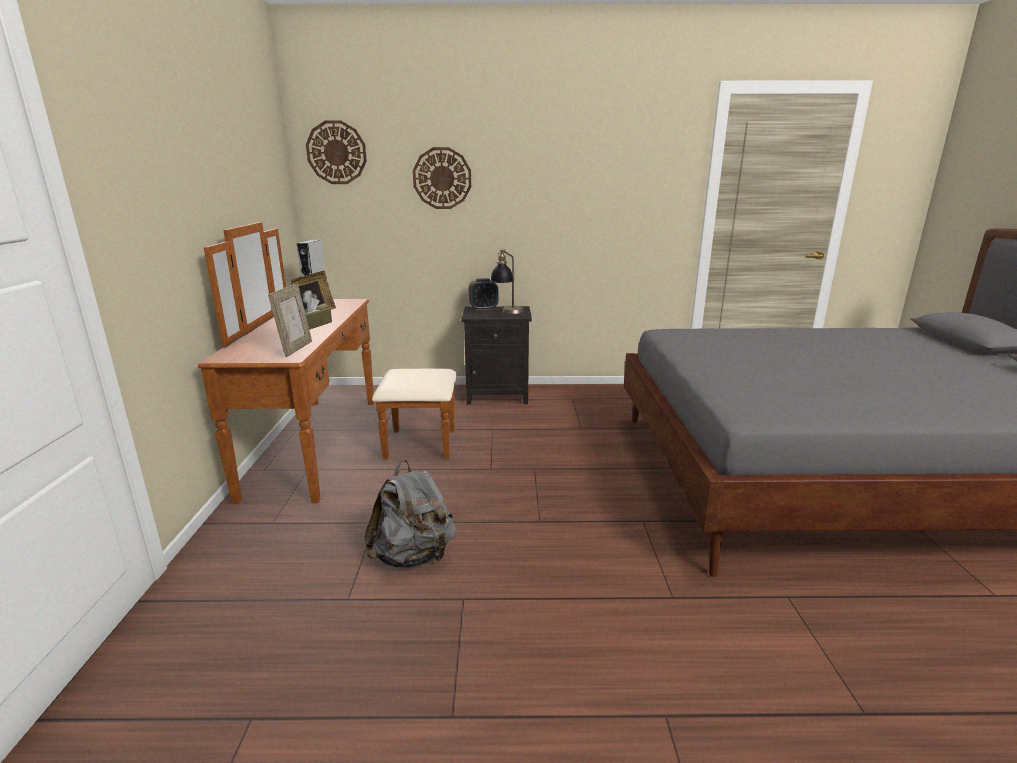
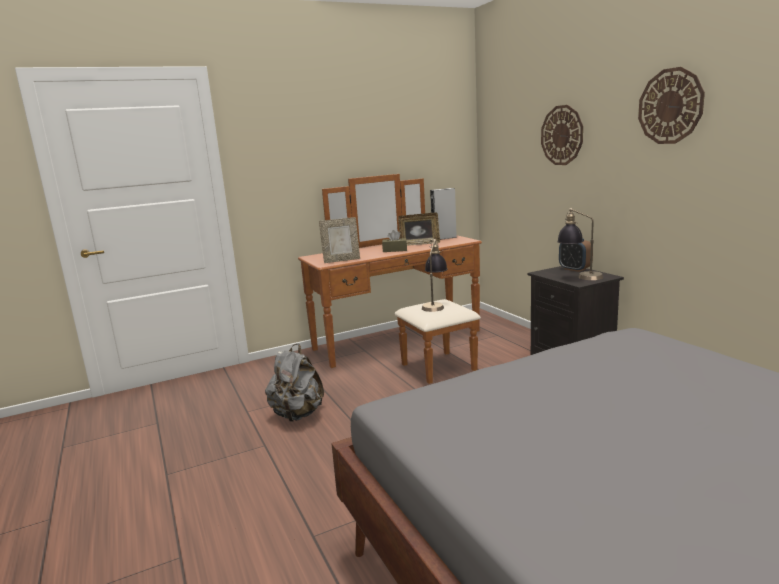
camera: 65 degrees right, 5 degrees down
wall clock [306,120,367,184] -> wall clock moved to [638,67,705,144]
none -> table lamp [422,239,448,312]

